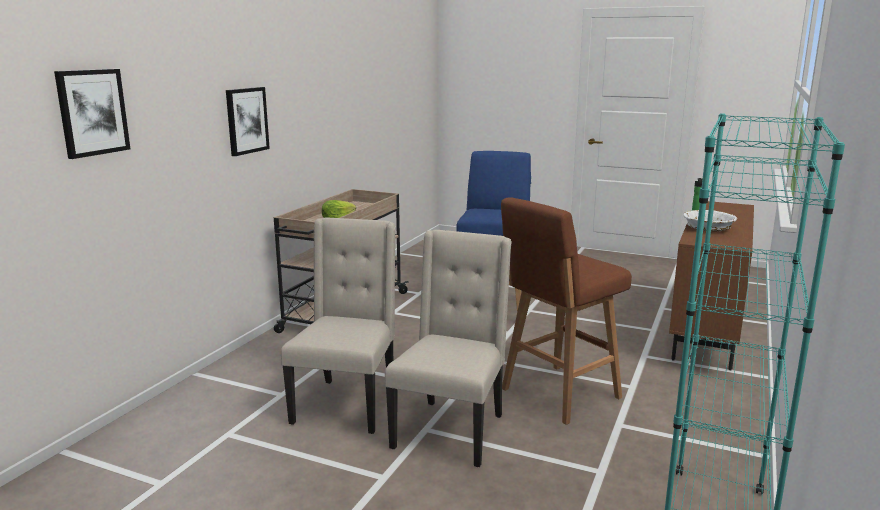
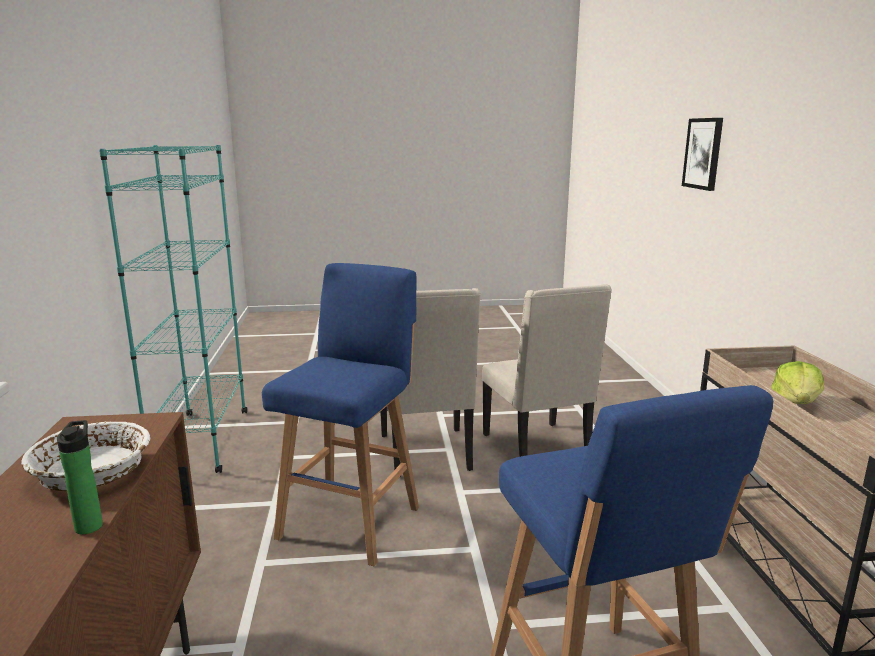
camera: 150 degrees right, 0 degrees up
picture [226,87,270,156] -> none
brown stool [501,197,632,425] -> blue stool [262,263,419,566]

